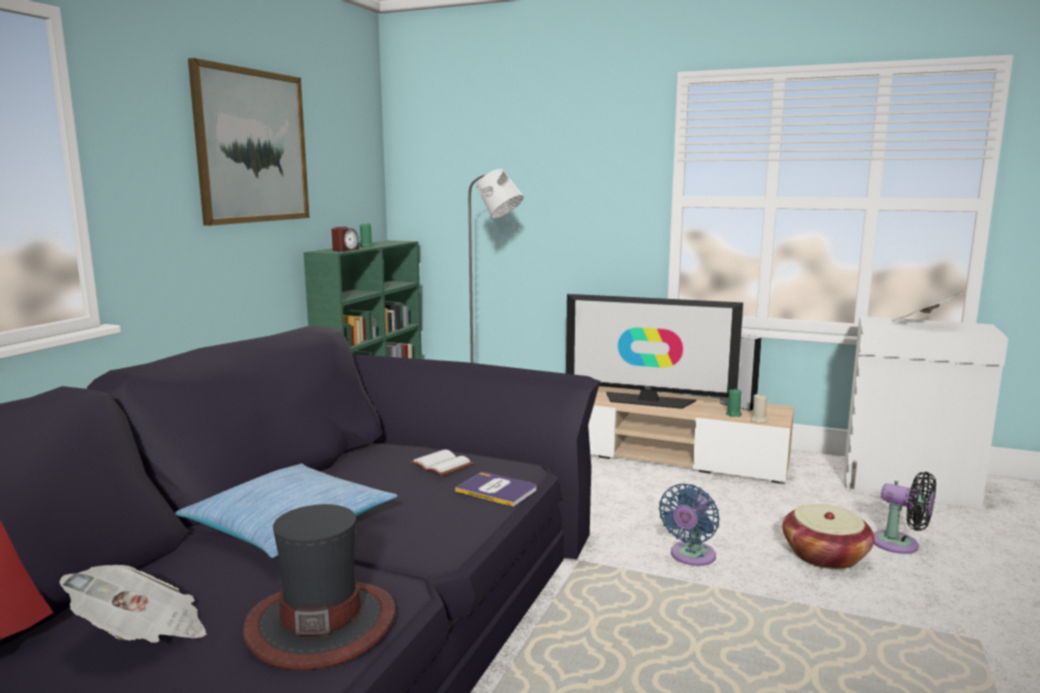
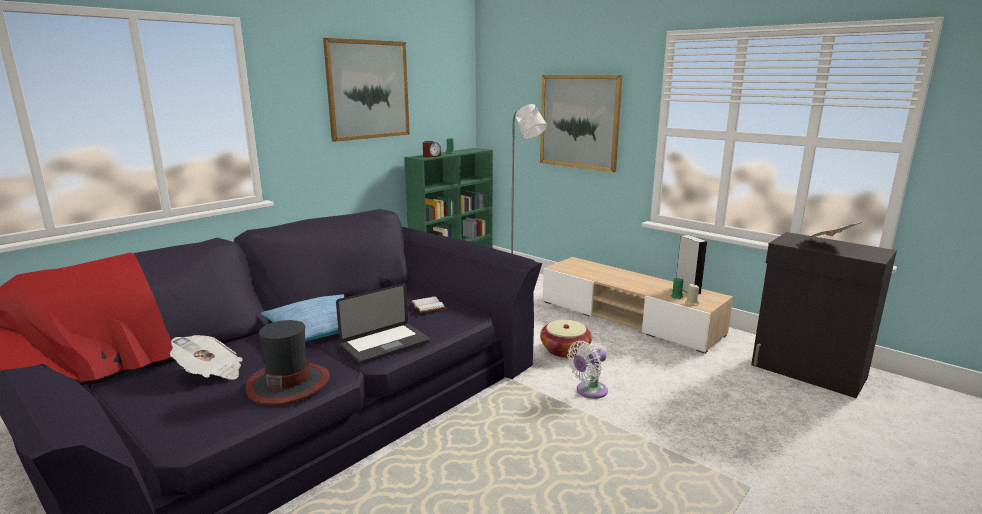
camera: 20 degrees right, 5 degrees up
book [455,472,537,507] -> none
television [566,294,743,409] -> none
blue fan [659,484,719,566] -> white fan [567,341,608,399]
basket [782,504,874,569] -> basket moved to [540,320,592,358]
white cabinet [844,316,1008,509] -> black cabinet [751,232,897,398]
black fan [874,472,936,554] -> none
none -> laptop [336,283,430,364]
none -> picture [540,75,622,172]

